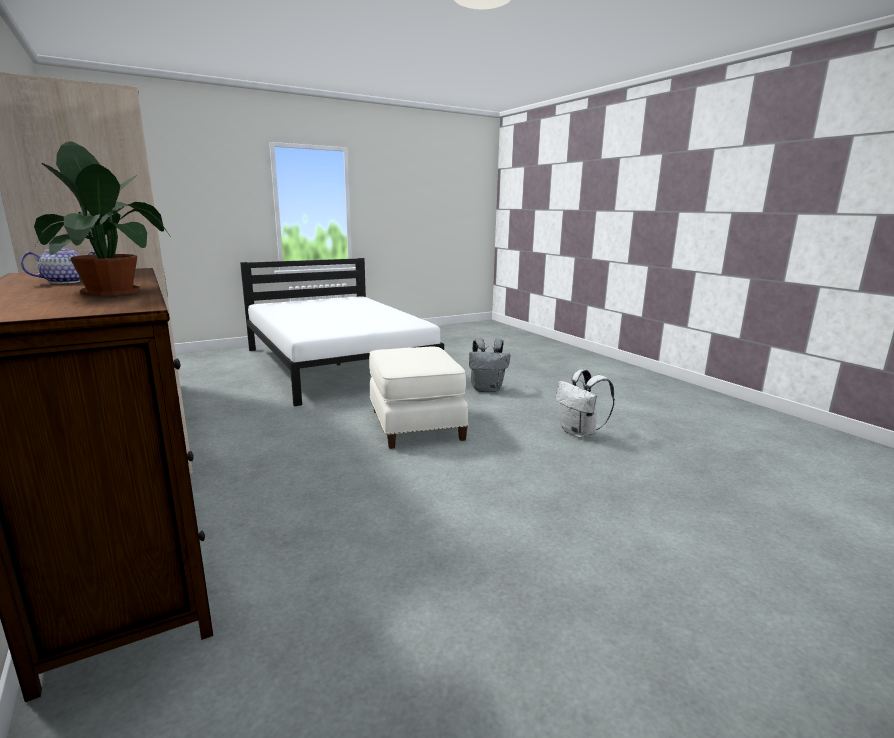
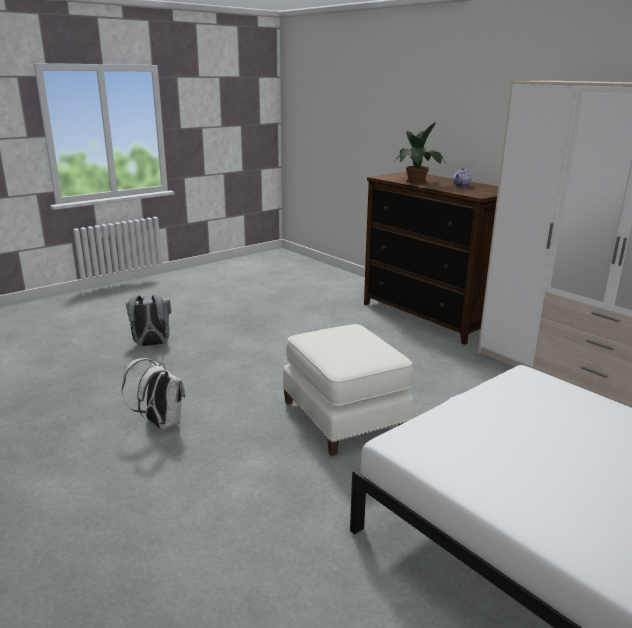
camera: 170 degrees right, 5 degrees up
grey backpack [469,338,510,392] -> grey backpack moved to [126,295,171,346]

